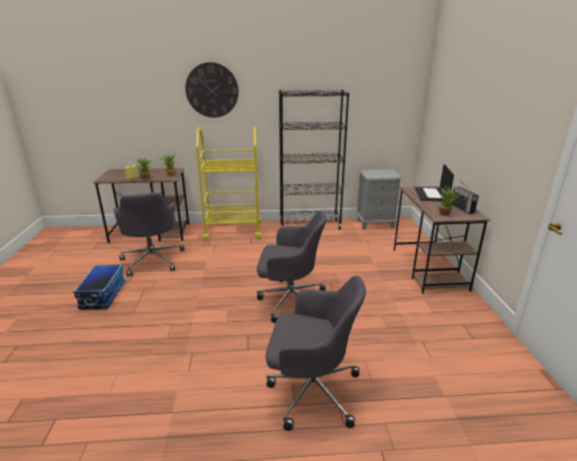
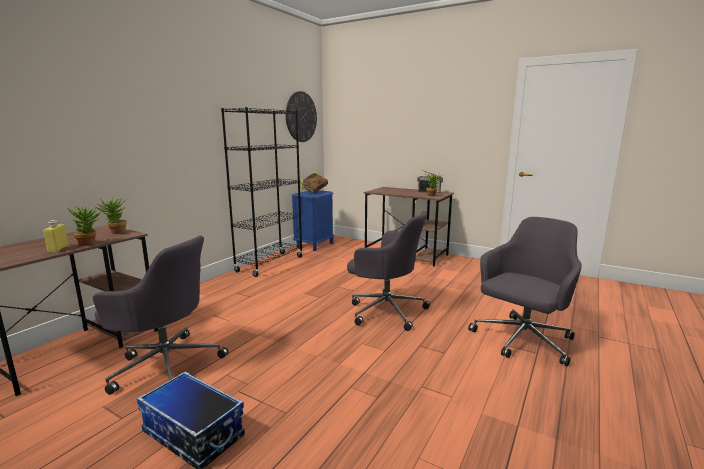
camera: 55 degrees left, 10 degrees down
wall clock [185,62,239,118] -> wall clock moved to [286,91,317,142]
yellow cart [196,127,262,241] -> none
grey office chair [257,210,327,323] -> grey office chair turned 75 degrees clockwise [347,211,430,331]
grey nightstand [356,169,402,230] -> blue nightstand [291,190,334,251]
laptop [414,164,454,201] -> none
none -> book [300,171,328,194]

